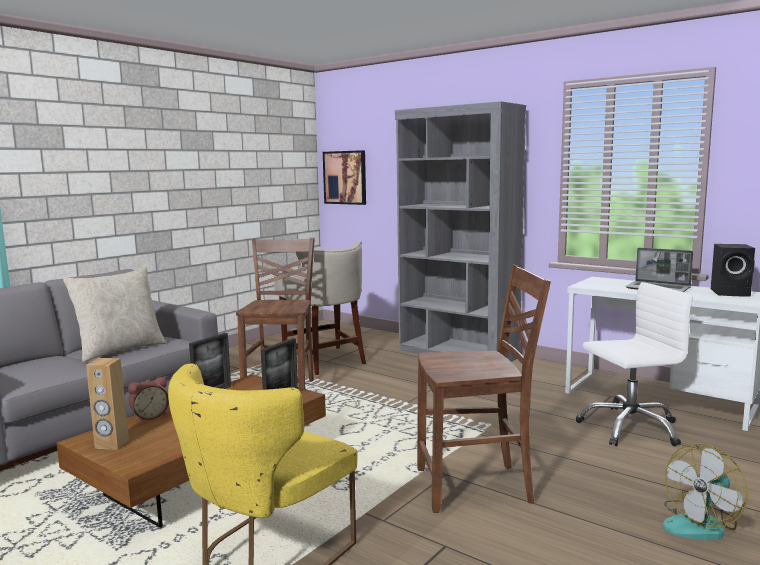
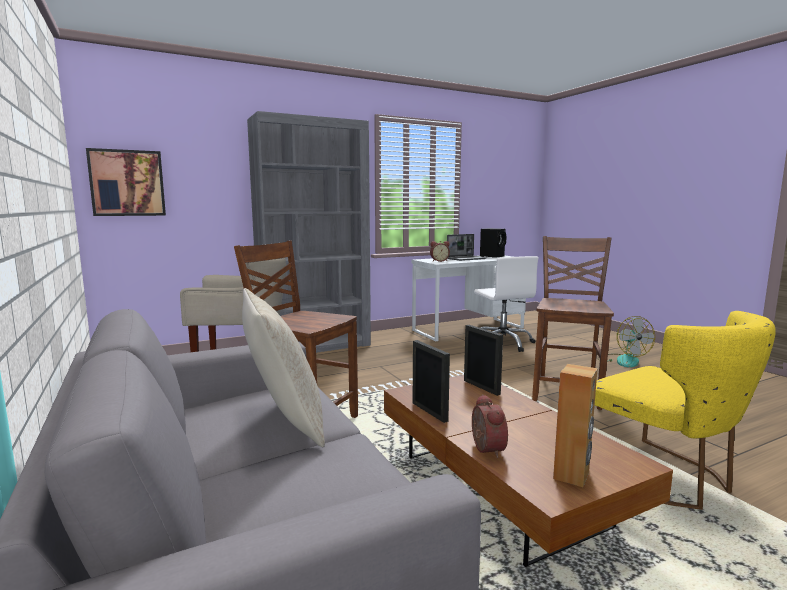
camera: 65 degrees left, 0 degrees up
white office chair [576,282,693,446] -> white office chair turned 150 degrees clockwise [474,256,538,352]
none -> alarm clock [430,241,450,262]

